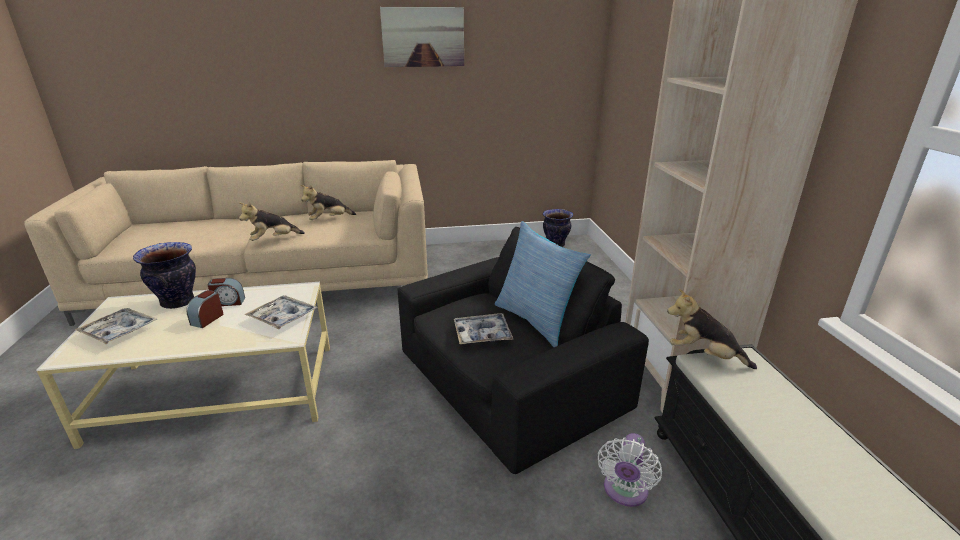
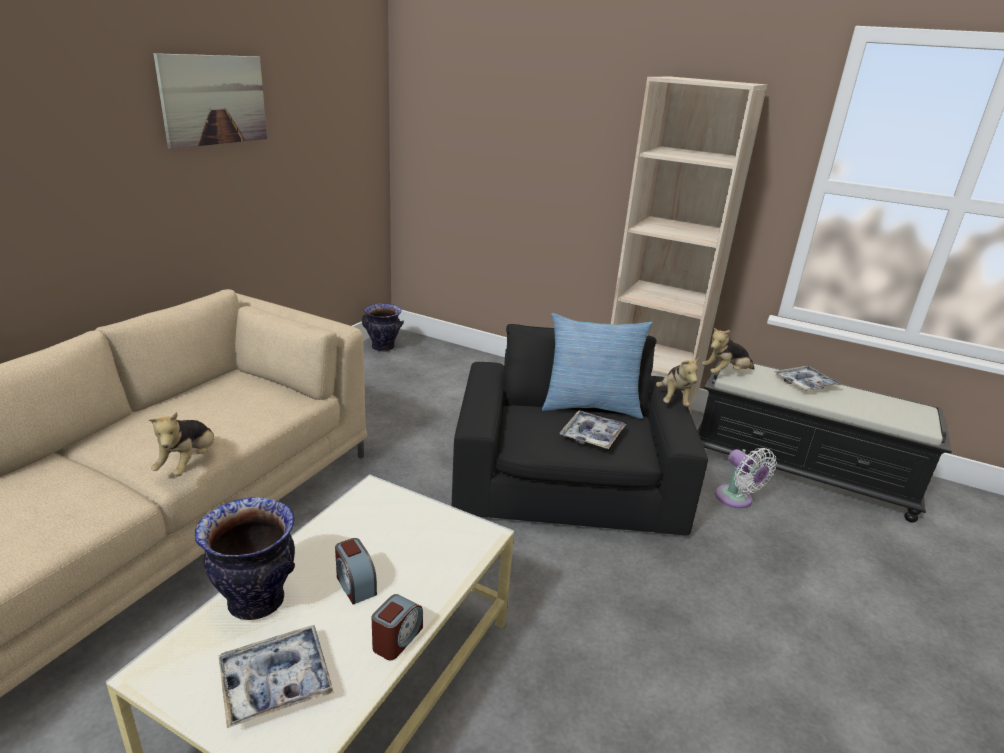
camera: 55 degrees left, 0 degrees up
alarm clock [207,278,245,306] -> alarm clock moved to [372,594,423,660]
tray [245,296,318,329] -> tray moved to [774,366,842,391]
plush toy [301,185,356,220] -> plush toy moved to [656,357,700,407]

